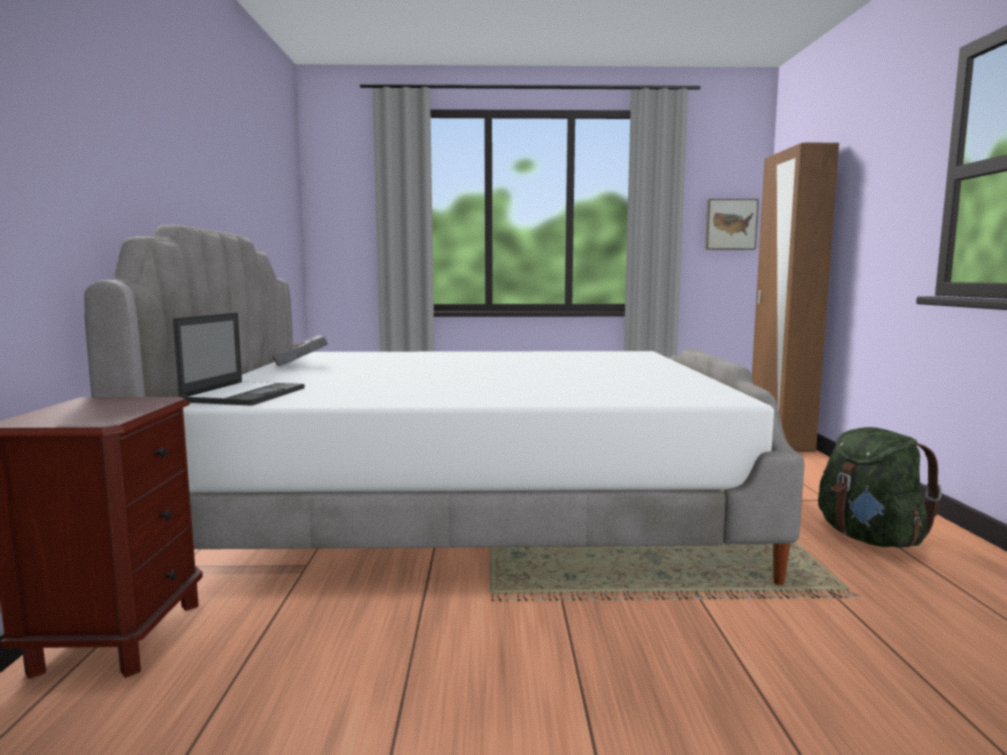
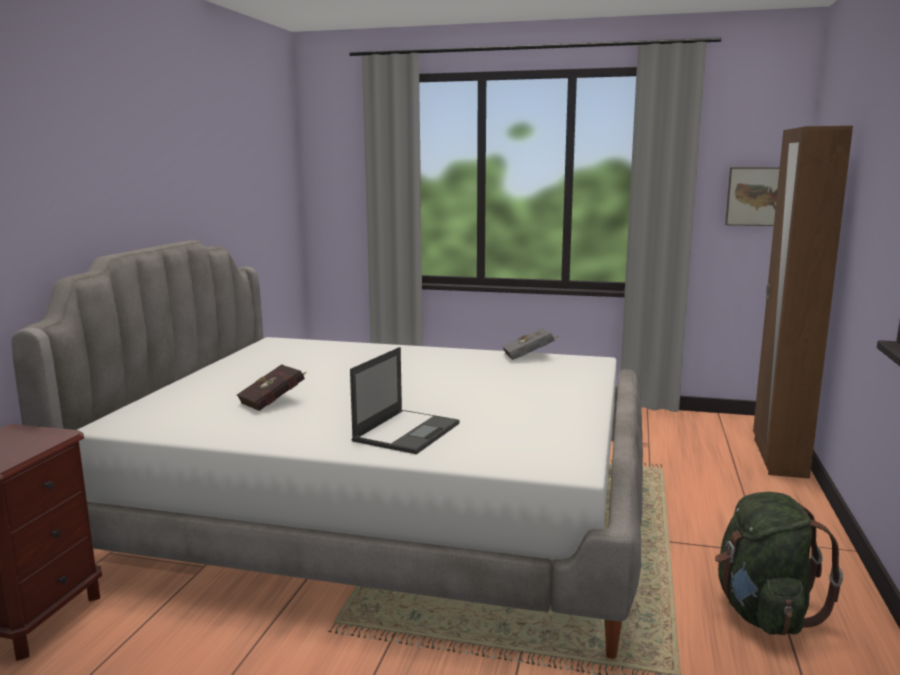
camera: 15 degrees right, 5 degrees up
laptop [173,313,305,406] -> laptop moved to [350,347,460,454]
grey book [272,335,333,367] -> grey book moved to [502,328,560,360]
none -> red book [237,364,307,411]

